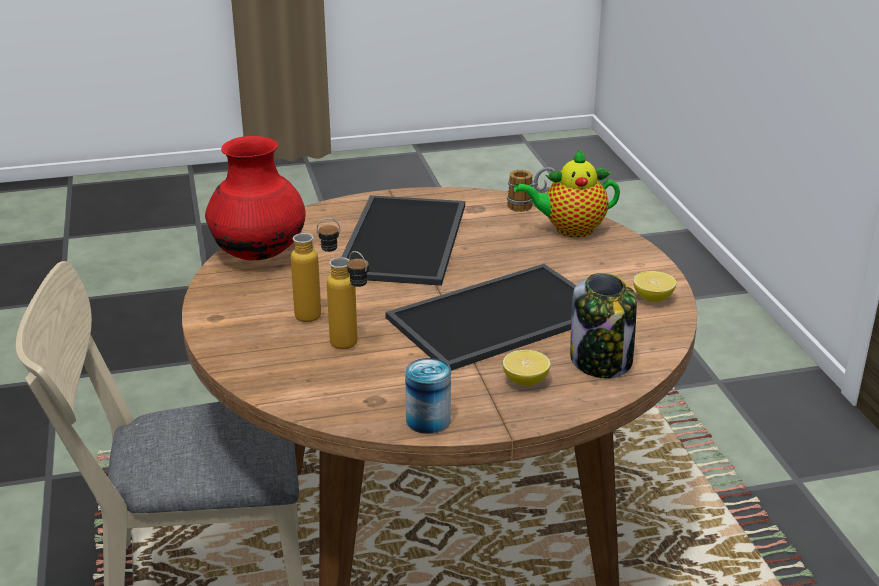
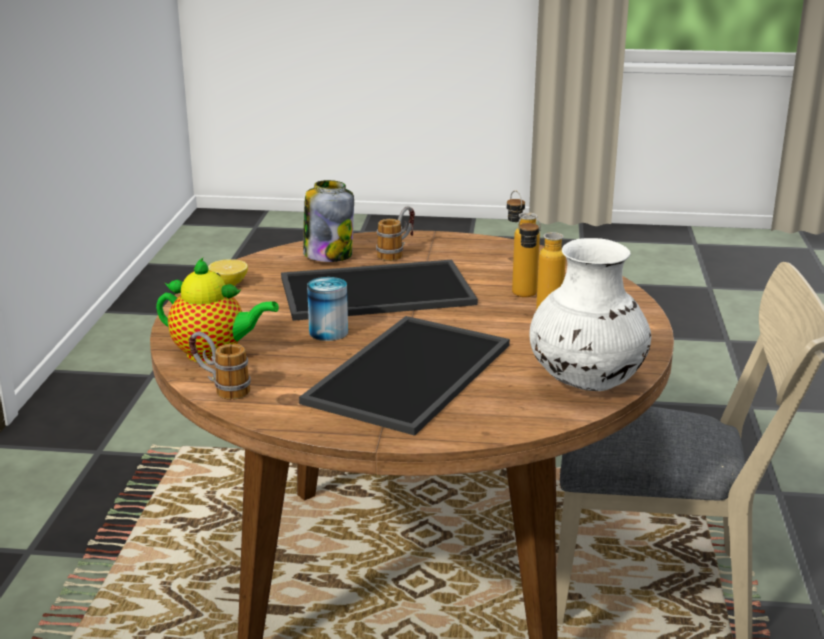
camera: 160 degrees left, 5 degrees down
red vase [205,136,306,260] -> white vase [530,238,651,391]
can [405,358,451,434] -> can moved to [307,277,348,341]
lemon [502,350,550,386] -> mug [376,206,415,261]

